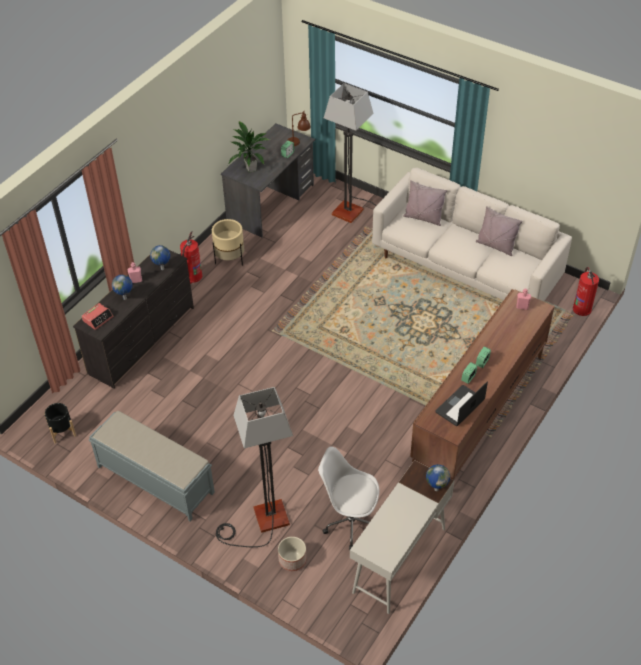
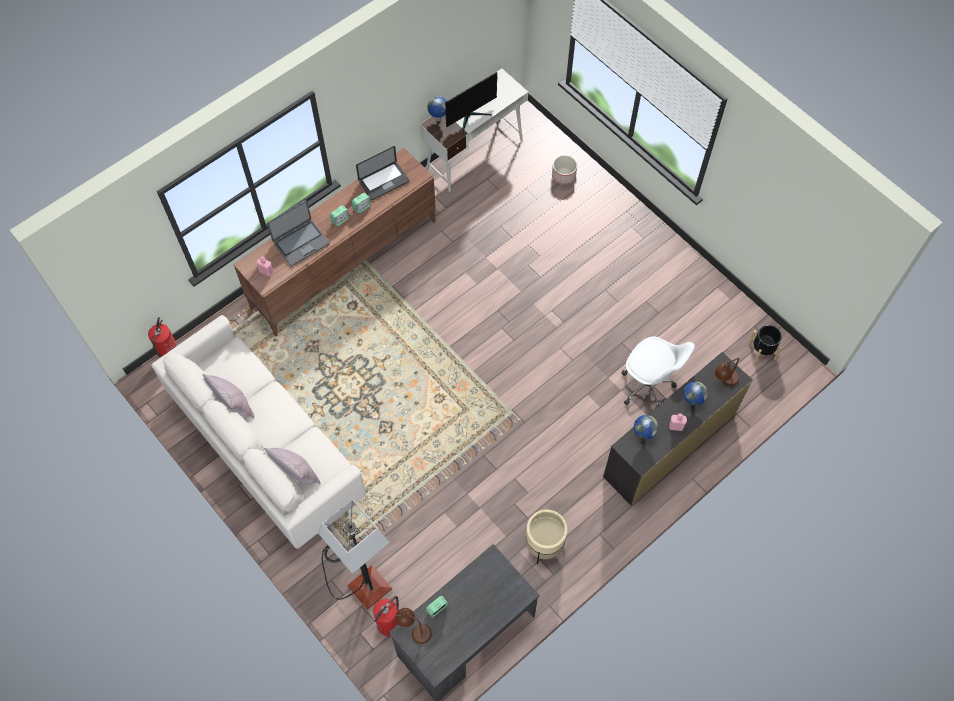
camera: 165 degrees left, 15 degrees up
alarm clock [82,303,113,330] -> brown table lamp [714,358,739,386]
grey bench [89,411,215,521] -> none
fire extinguisher [180,231,202,284] -> fire extinguisher moved to [373,596,399,636]
floor lamp [216,387,293,547] -> none
potted plant [228,121,270,173] -> none
white office chair [318,446,379,550] -> white office chair moved to [621,336,695,407]
none -> laptop [267,200,329,266]
none -> monitor [445,72,497,132]

